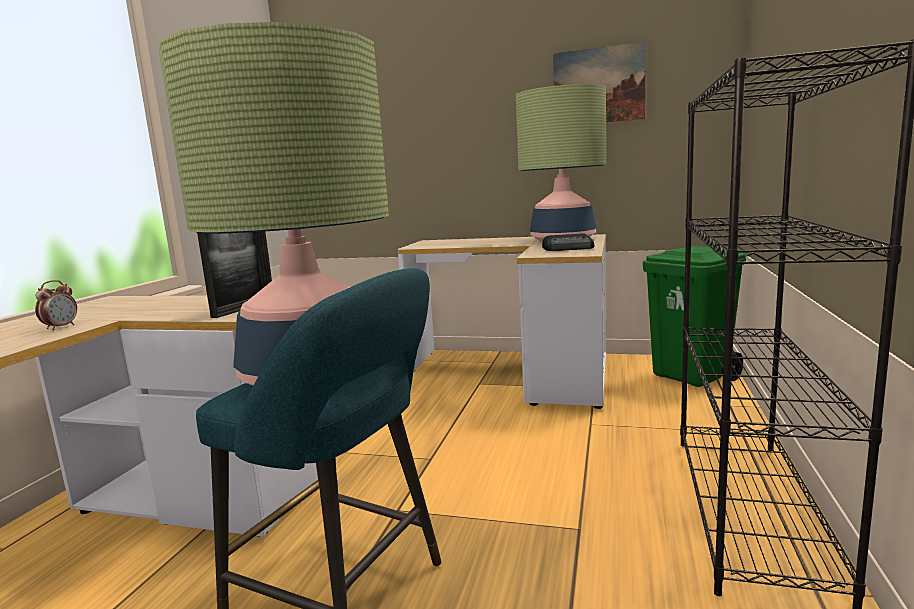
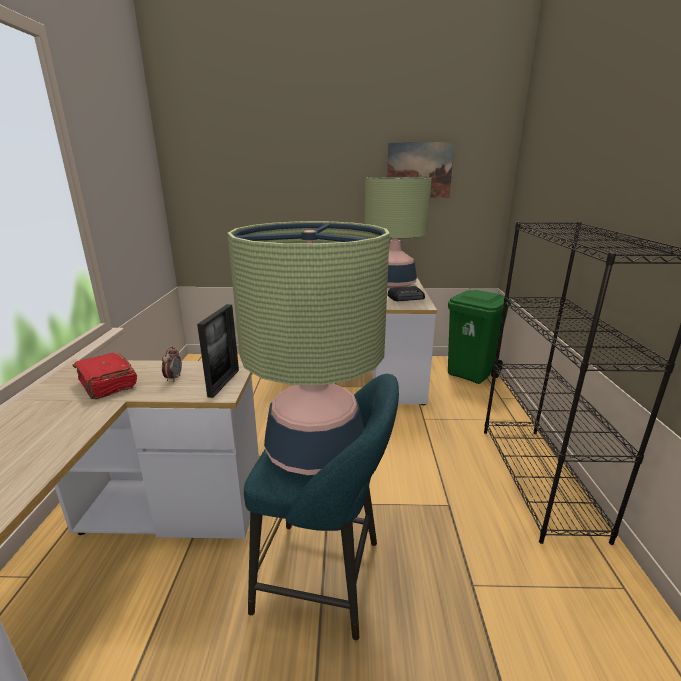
camera: 15 degrees left, 10 degrees up
alarm clock [35,280,77,330] -> alarm clock moved to [162,346,182,382]
none -> red book [73,352,137,399]

